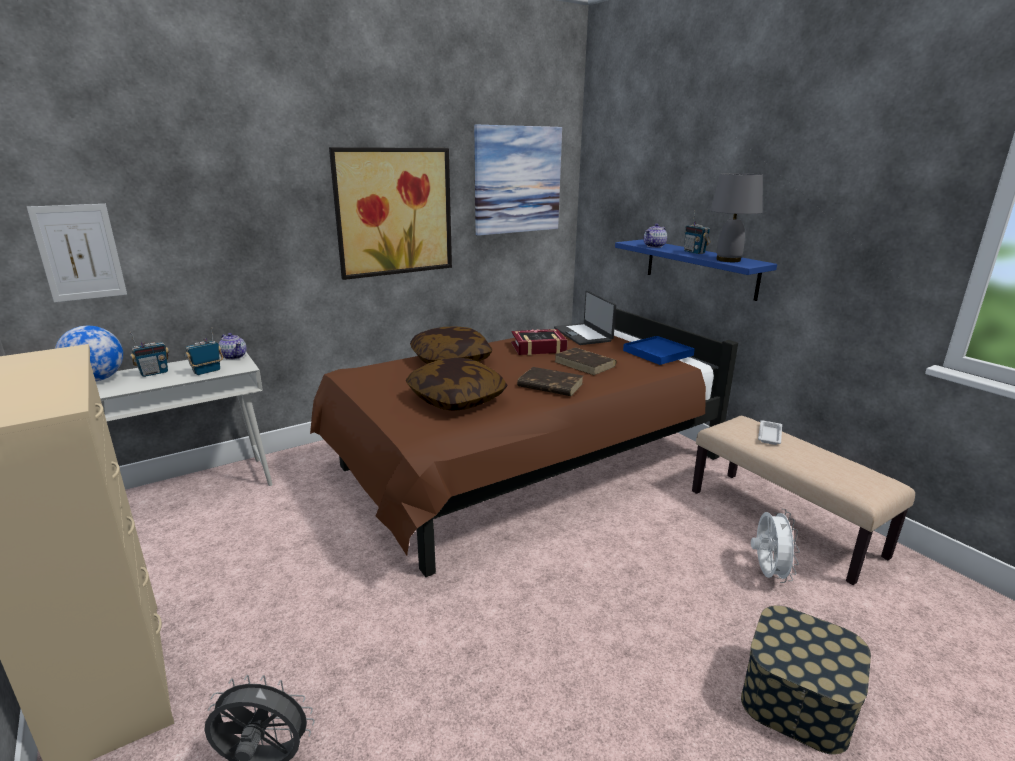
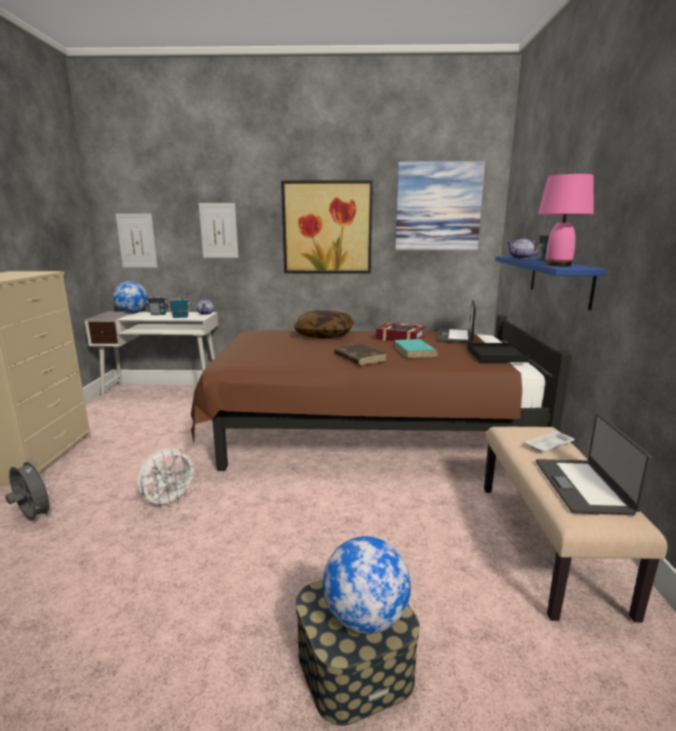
camera: 35 degrees right, 5 degrees down
pillow [406,358,508,411] -> none
brown book [554,348,617,375] -> turquoise book [394,339,438,358]
blue tray [623,336,695,365] -> black tray [467,343,530,363]
grey table lamp [710,173,763,262] -> pink table lamp [538,174,594,266]
white fan [751,509,800,583] -> white fan moved to [137,448,198,509]
none -> picture [199,203,238,258]
none -> globe [323,536,411,634]
none -> laptop [536,413,652,515]

